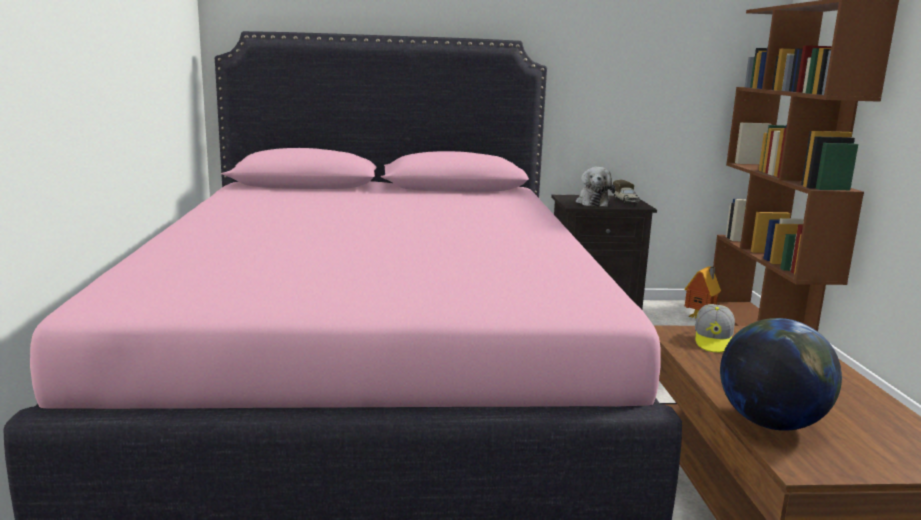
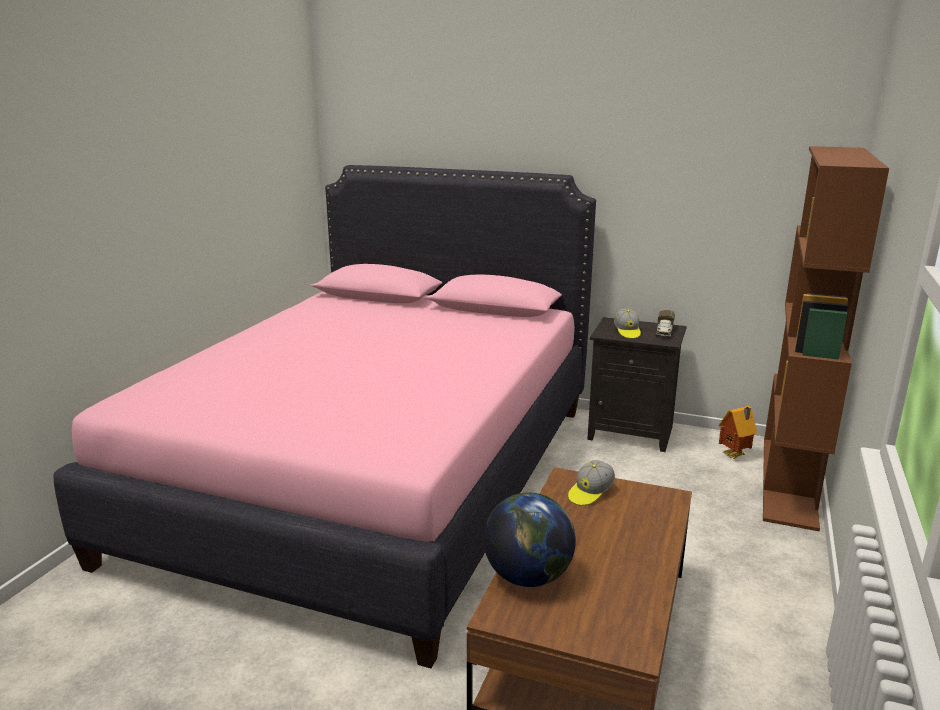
camera: 25 degrees right, 5 degrees up
plush toy [576,167,615,207] -> cap [614,309,641,339]

